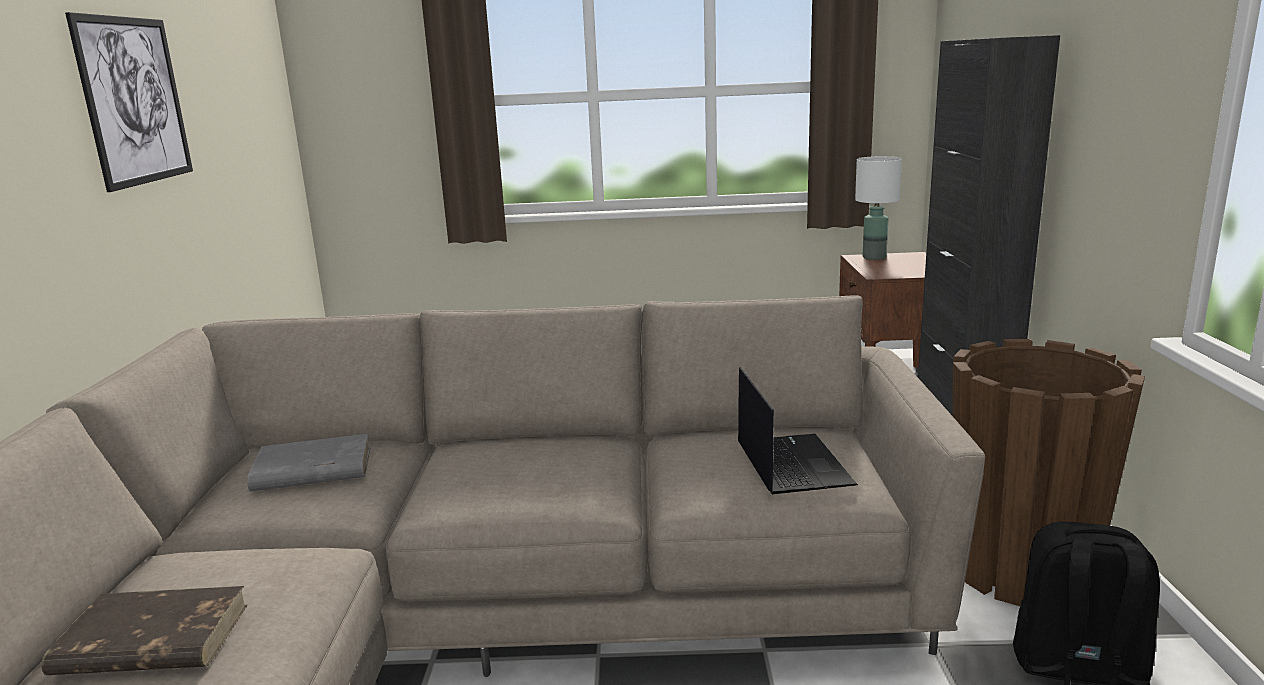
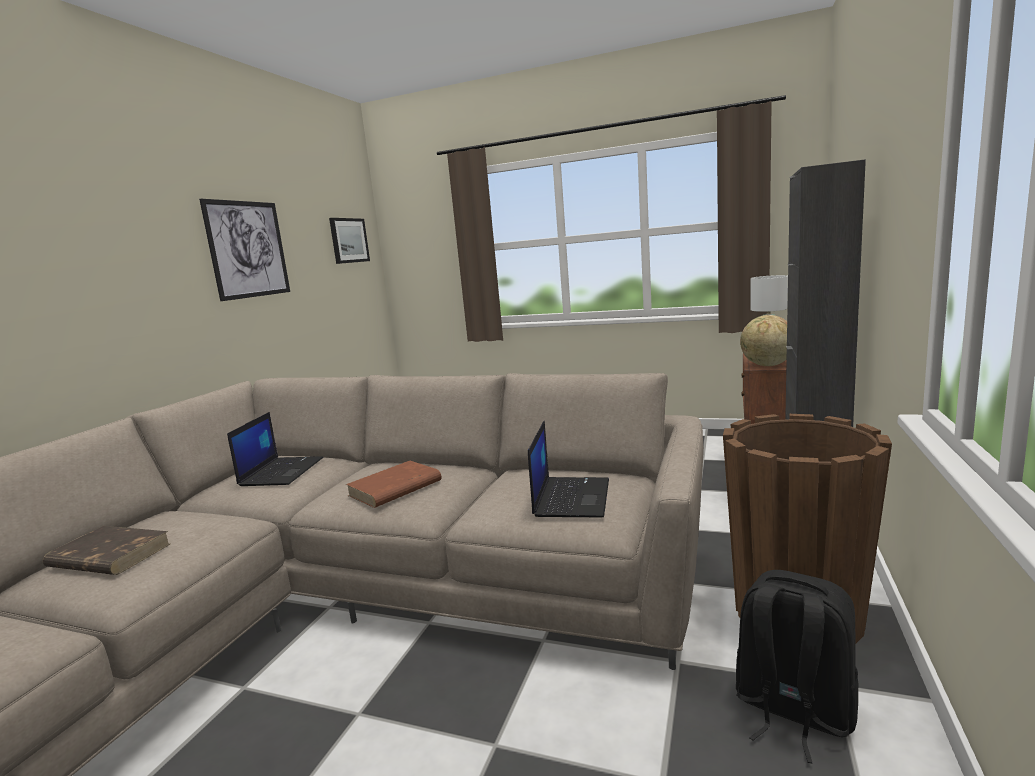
camera: 20 degrees right, 5 degrees down
grey book [247,434,370,491] -> laptop [227,412,323,486]
none -> picture [329,218,370,264]
none -> brown book [346,461,441,508]
none -> globe [740,315,787,366]

